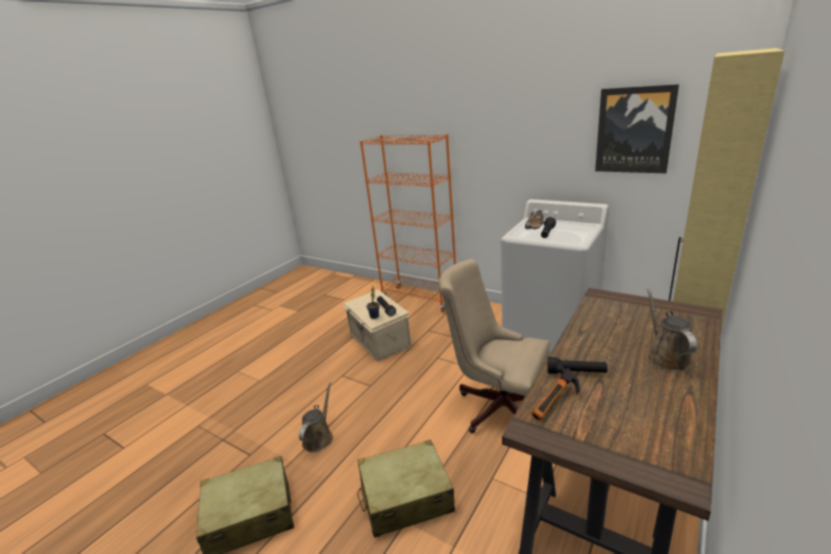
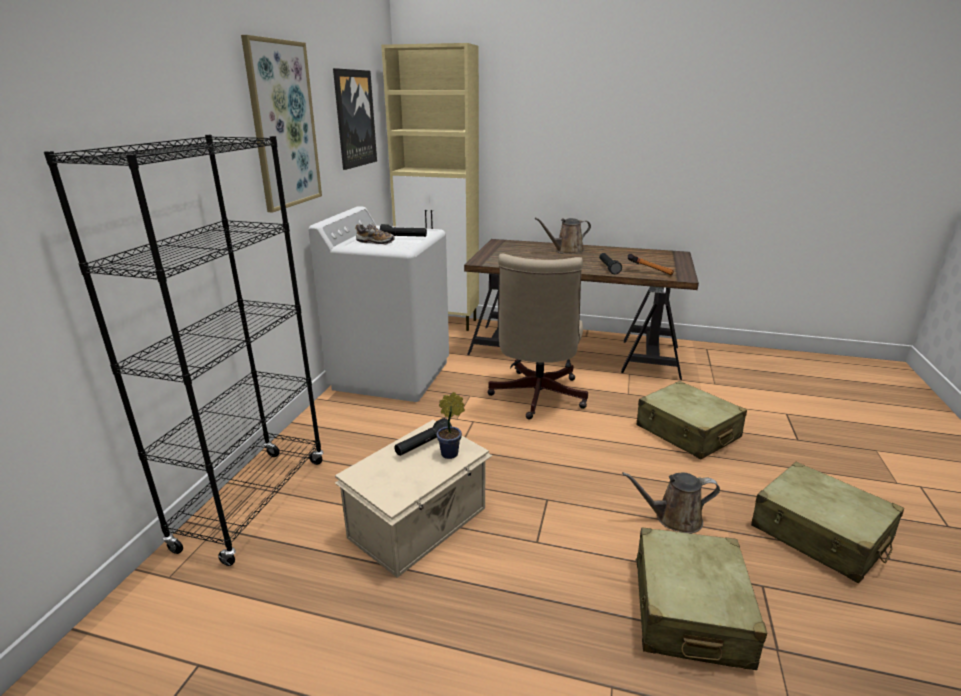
camera: 110 degrees left, 0 degrees up
orange bookcase [360,134,456,312] -> black bookcase [44,135,323,566]
none -> picture [241,35,322,213]
none -> beige suitcase [635,527,767,670]

